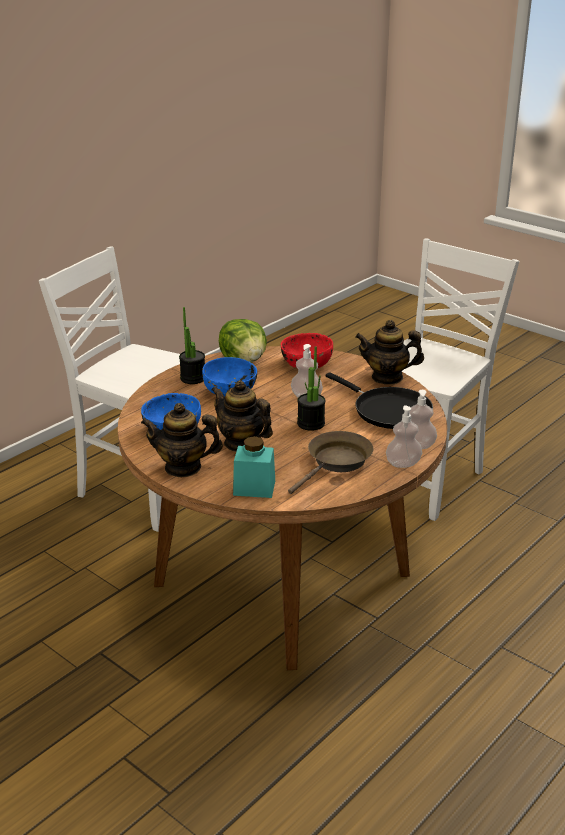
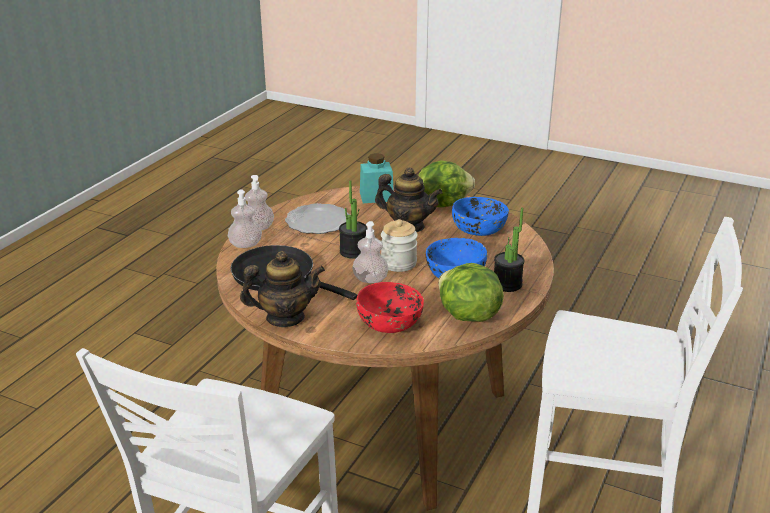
camera: 165 degrees right, 0 degrees up
teapot [141,403,223,477] -> lettuce [418,161,475,207]
brown frying pan [288,431,374,494] -> plate [285,203,350,234]
none -> jar [381,219,418,272]

